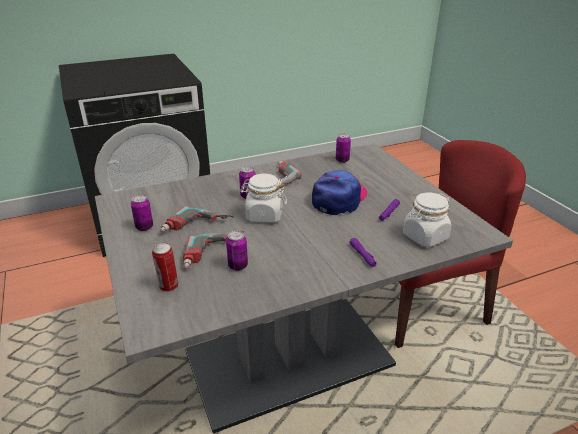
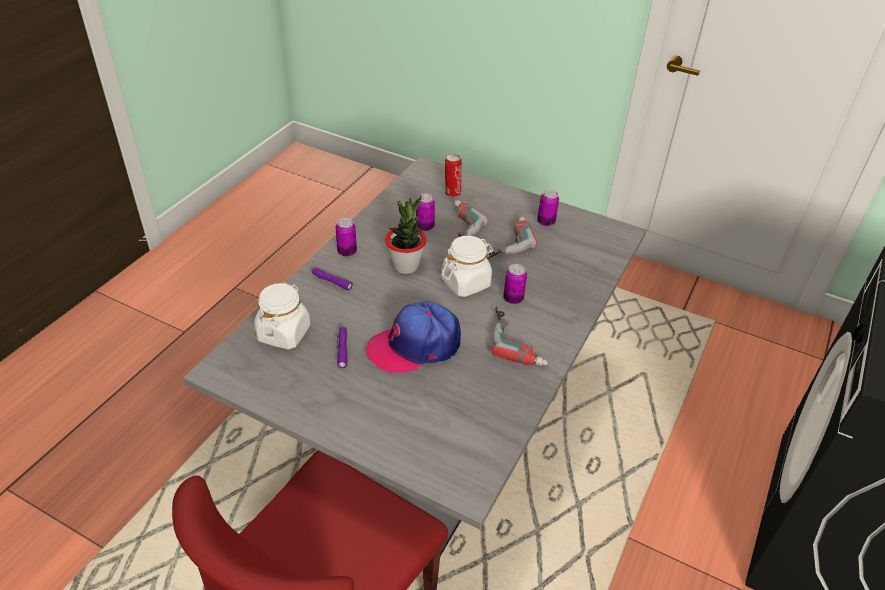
camera: 140 degrees right, 10 degrees up
cap [312,170,367,215] -> cap turned 75 degrees clockwise [366,301,461,374]
can [336,134,351,163] -> can moved to [336,218,357,257]
none -> potted plant [385,195,427,274]

